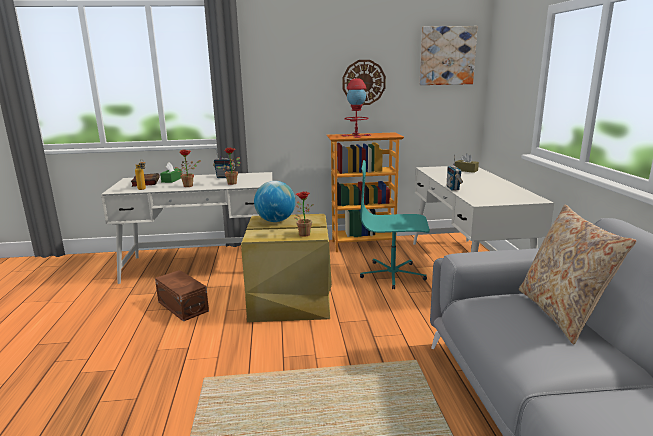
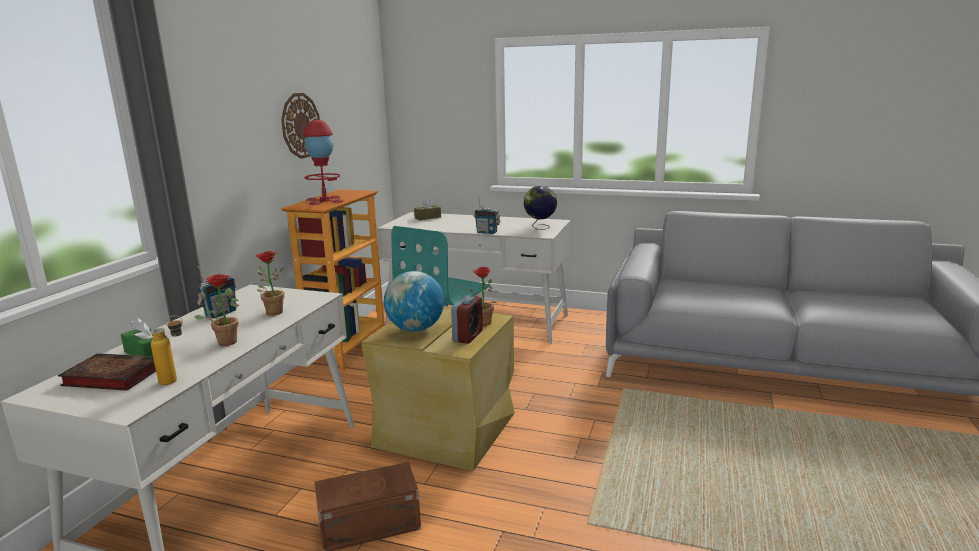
camera: 65 degrees left, 0 degrees up
picture [420,26,477,85] -> none
beige pillow [519,205,636,344] -> none
none -> alarm clock [451,295,483,344]
none -> globe [524,186,557,230]

